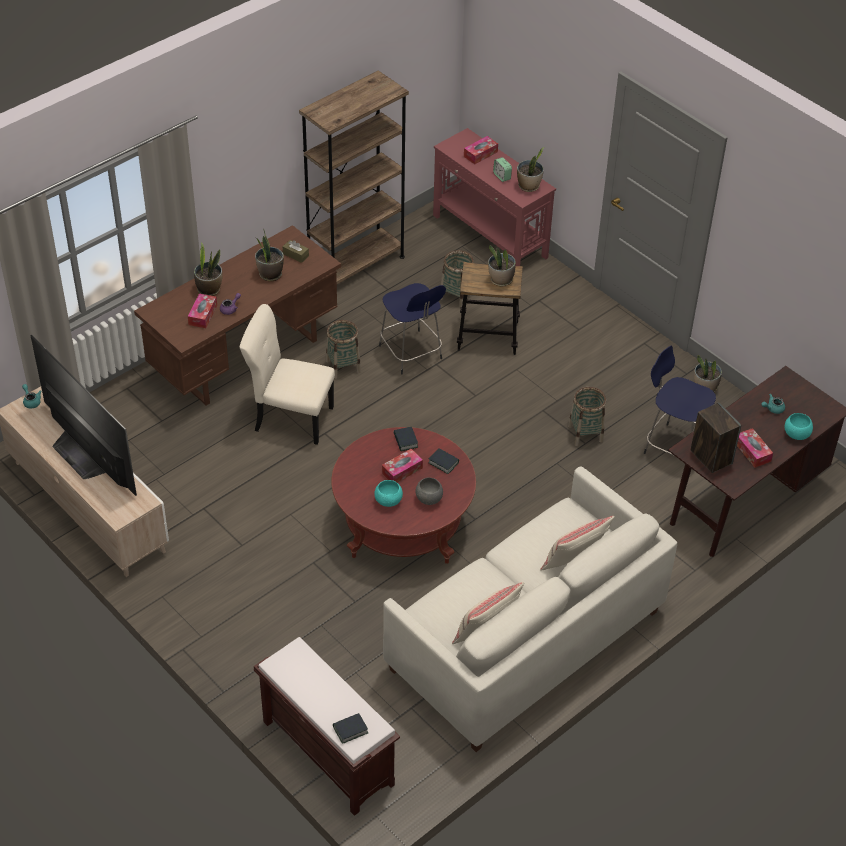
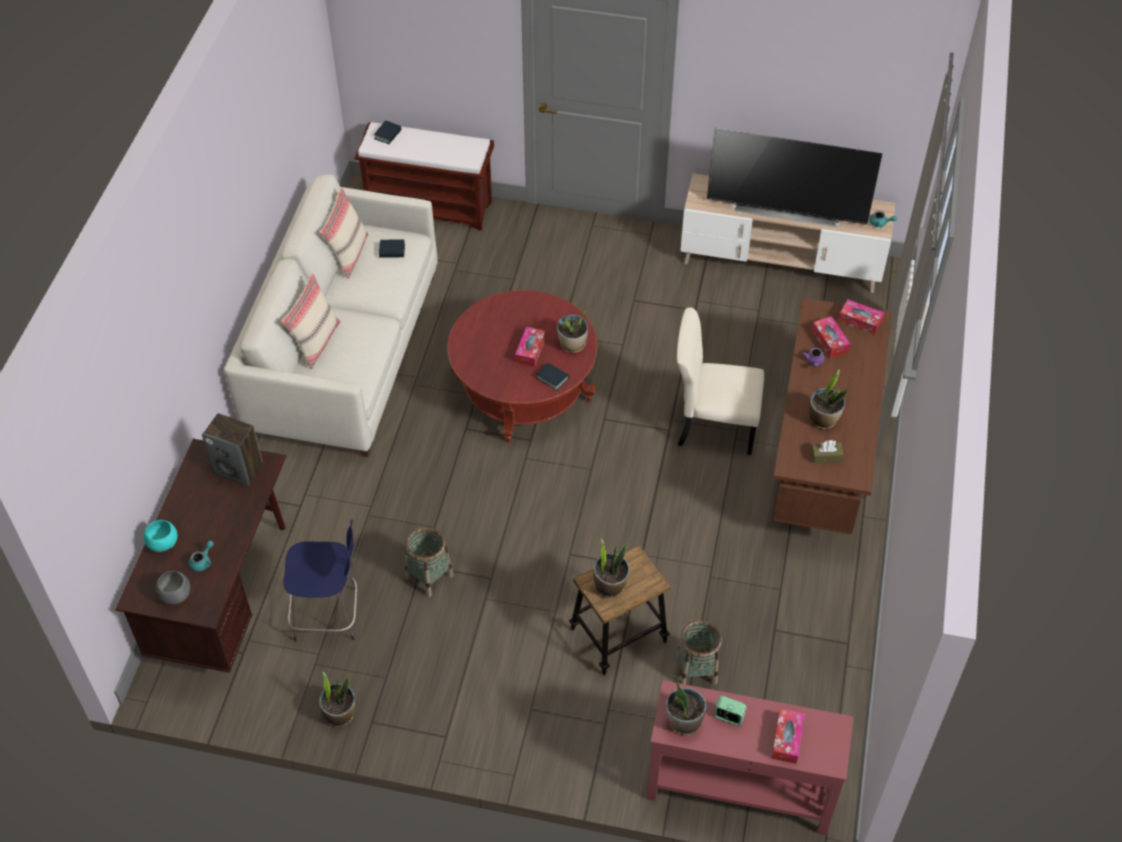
camera: 145 degrees right, 5 degrees up
potted plant [194,242,222,296] -> potted plant moved to [557,311,588,353]
beige chair [240,304,335,445] -> beige chair turned 150 degrees counterclockwise [677,307,764,455]
brown bookcase [299,70,409,284] -> none
basket [326,320,361,379] -> none
turquoise bowl [374,480,403,507] -> none
blue stool [379,283,446,375] -> none
grey bowl [415,477,443,505] -> grey bowl moved to [156,571,190,604]
book [428,448,459,474] -> book moved to [379,240,405,258]
tissue box [737,428,773,468] -> tissue box moved to [838,300,884,335]

